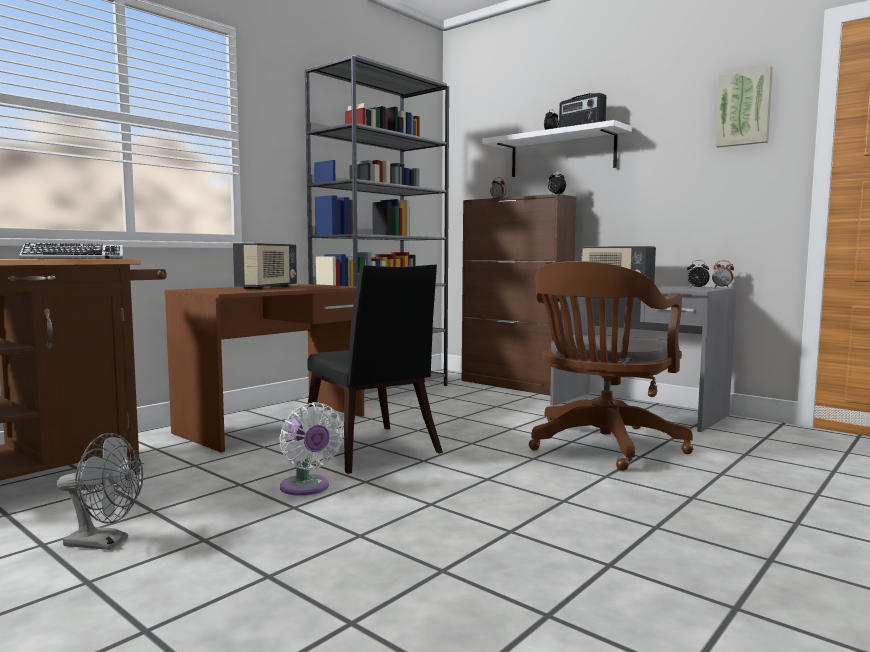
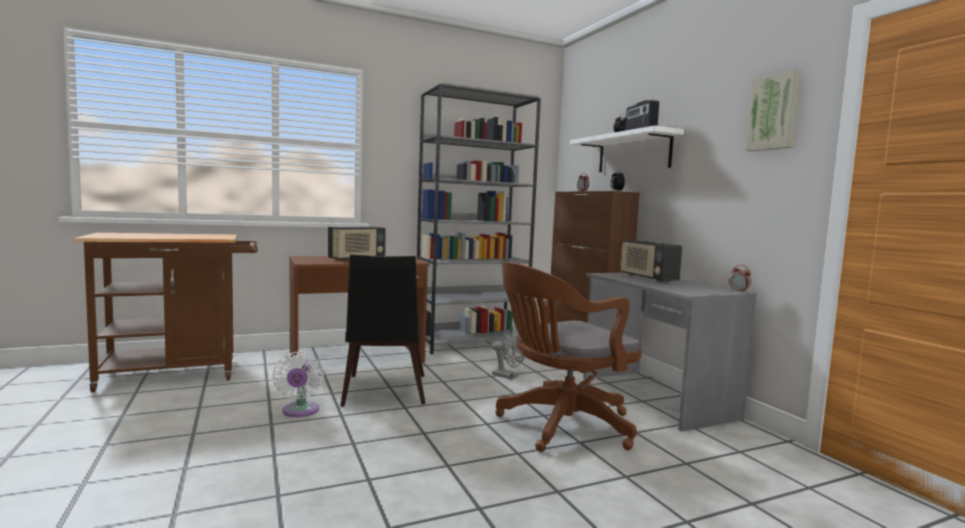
camera: 25 degrees right, 0 degrees up
keyboard [19,243,123,259] -> none
grey fan [57,433,143,550] -> grey fan moved to [491,326,525,380]
alarm clock [687,260,710,288] -> none

